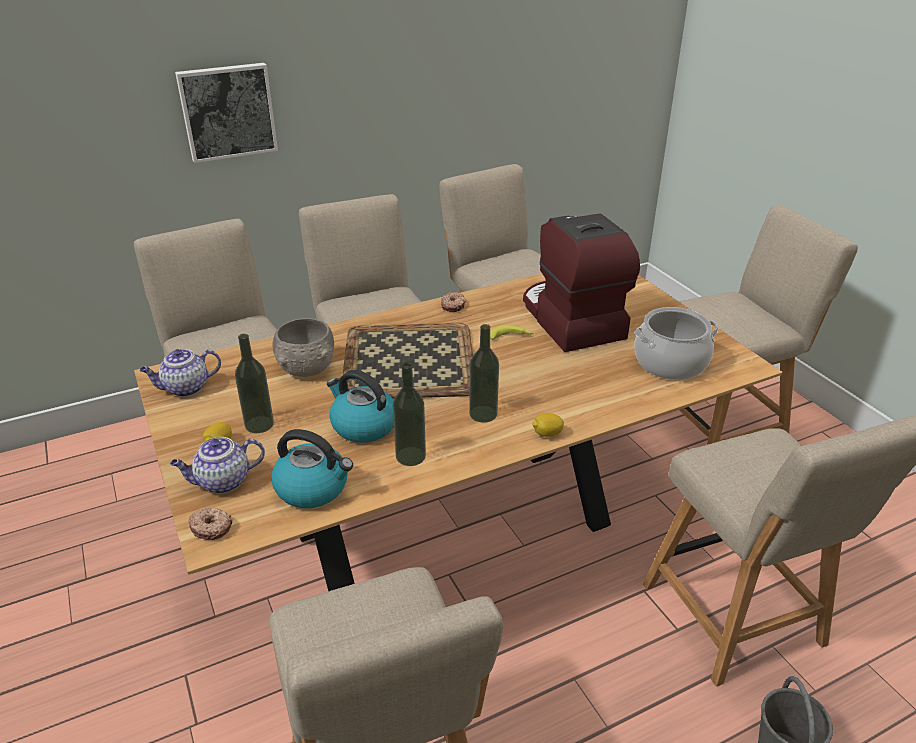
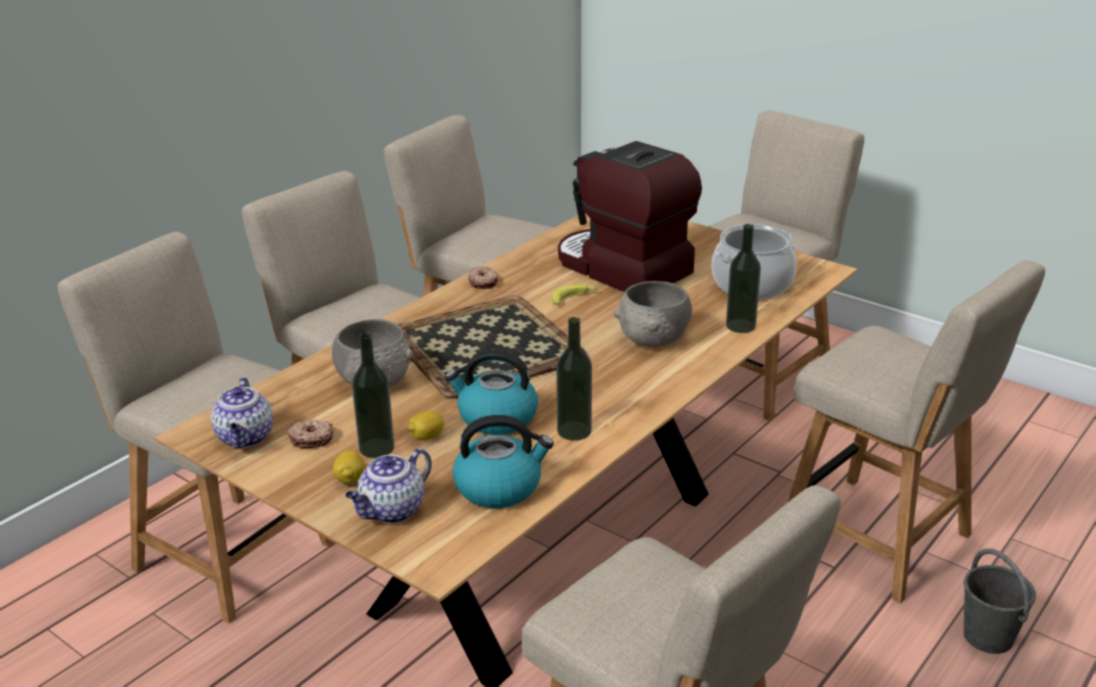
camera: 25 degrees left, 5 degrees down
teapot [140,349,221,397] -> teapot turned 45 degrees counterclockwise [211,377,273,448]
picture [175,63,278,163] -> none
donut [188,508,232,540] -> donut moved to [287,419,333,448]
bottle [469,324,499,423] -> bottle moved to [726,224,761,333]
lemon [532,413,564,437] -> lemon moved to [408,411,444,441]
none -> grey bowl [614,281,692,347]

